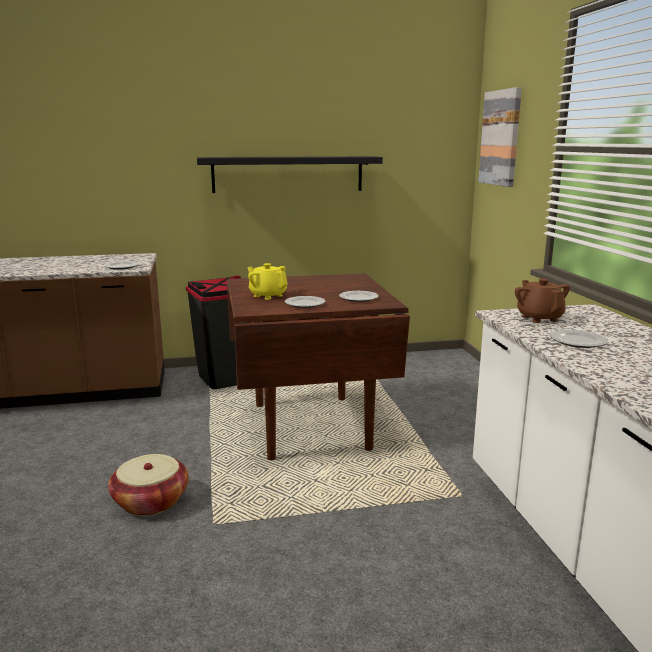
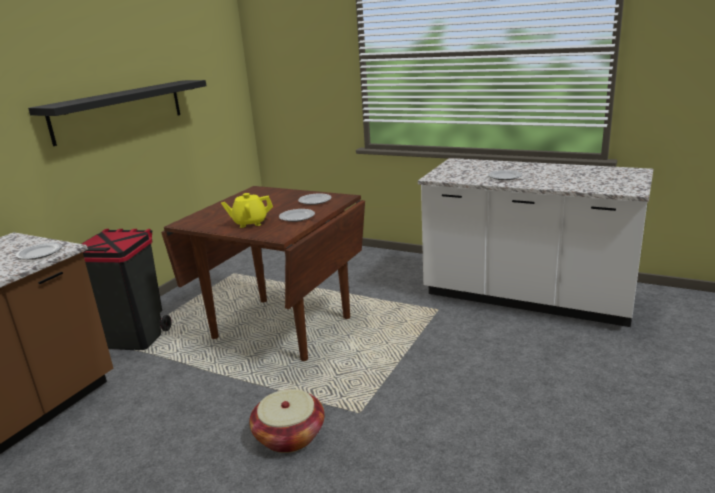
camera: 50 degrees left, 5 degrees up
picture [478,87,522,187] -> none
brown teapot [515,279,570,323] -> none

